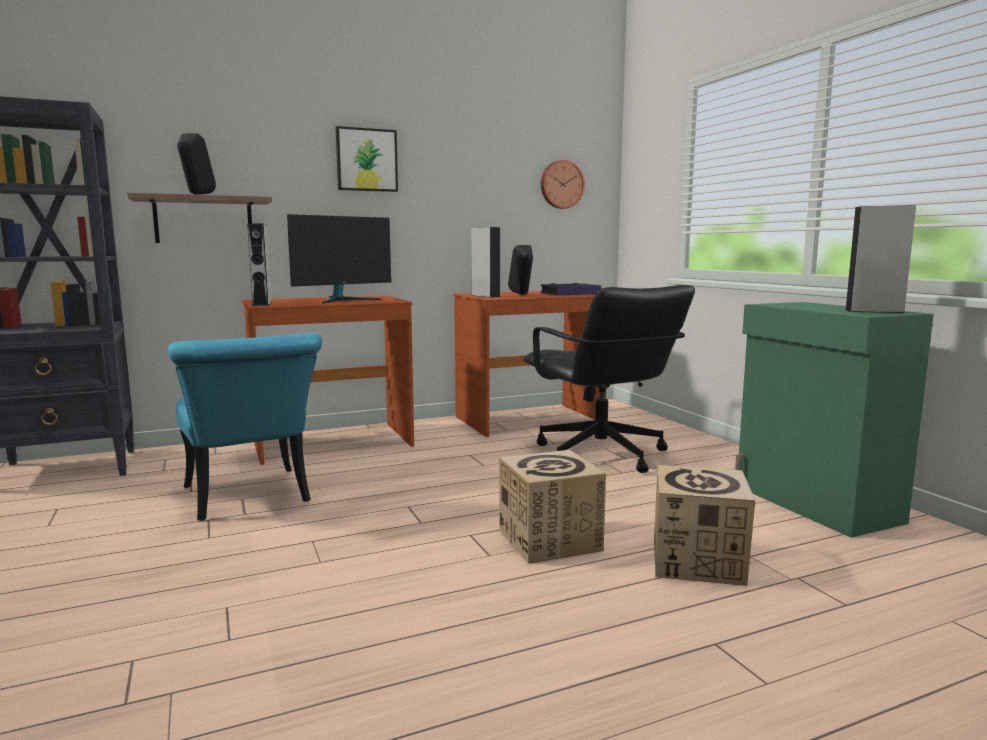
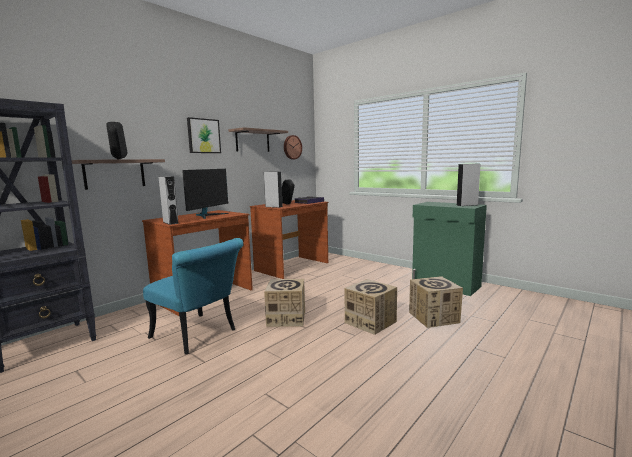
camera: 25 degrees left, 0 degrees up
black office chair [523,285,695,473] -> none
none -> shelf [229,127,288,152]
none -> cardboard box [264,279,305,327]

